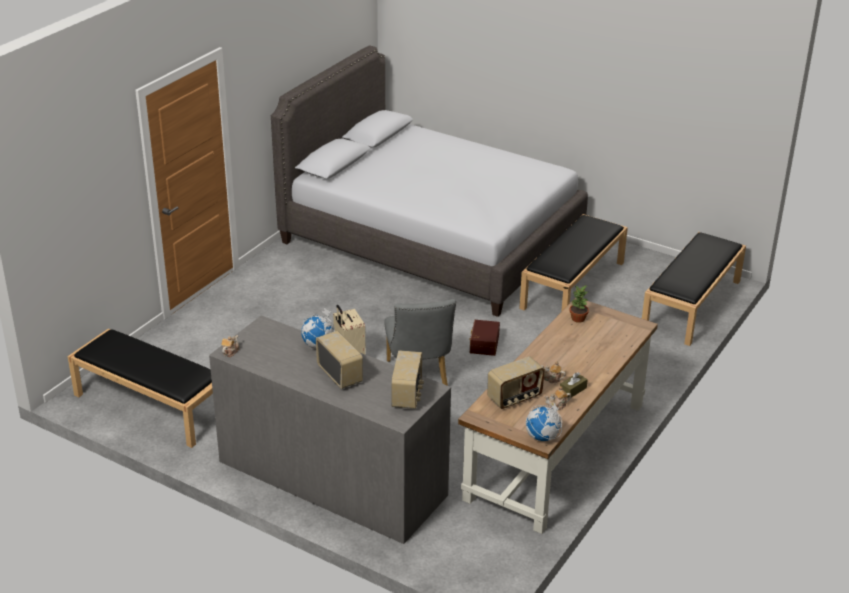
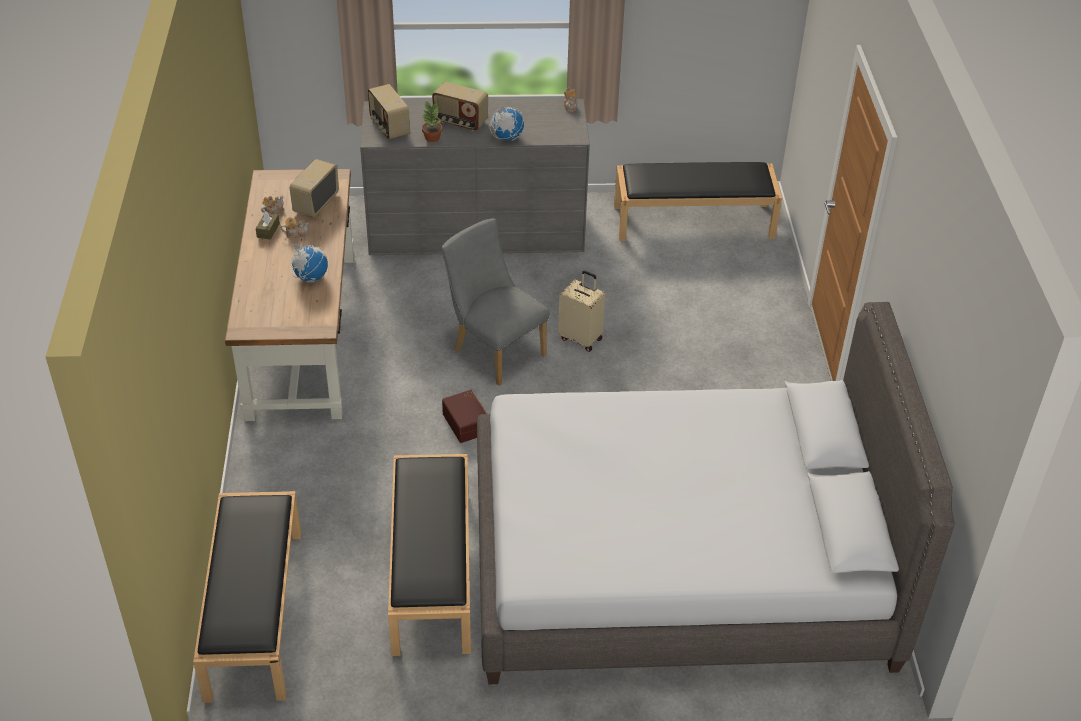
camera: 145 degrees right, 10 degrees up
globe [526,403,562,441] -> globe moved to [290,244,328,282]
potted plant [569,286,589,323] -> potted plant moved to [422,102,442,142]

